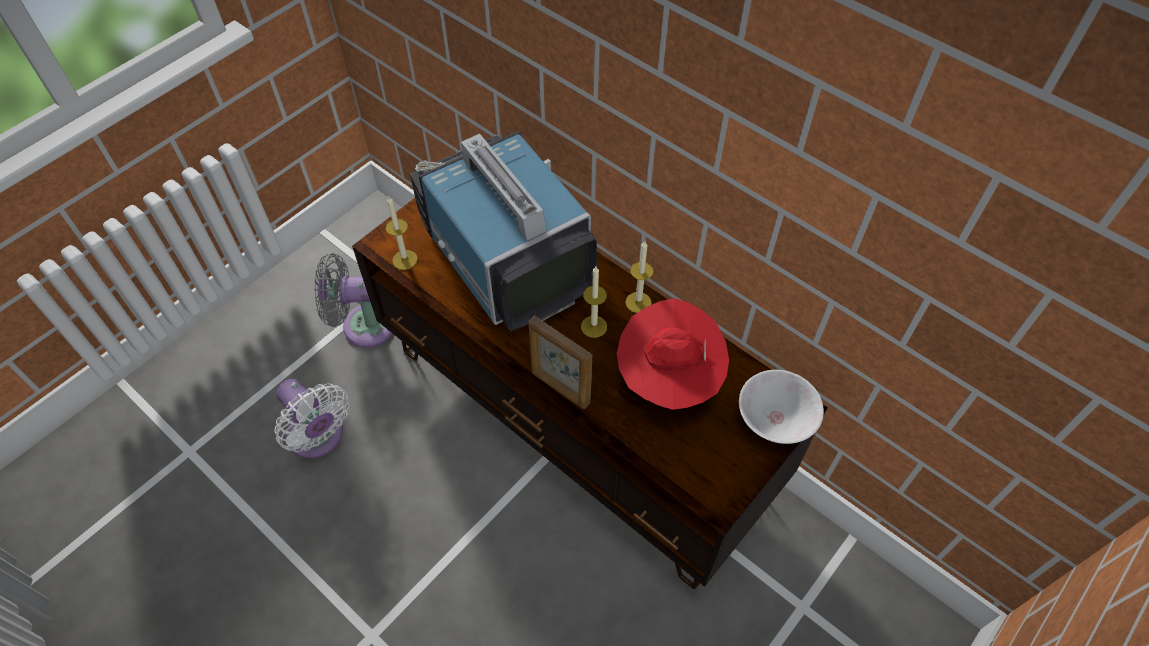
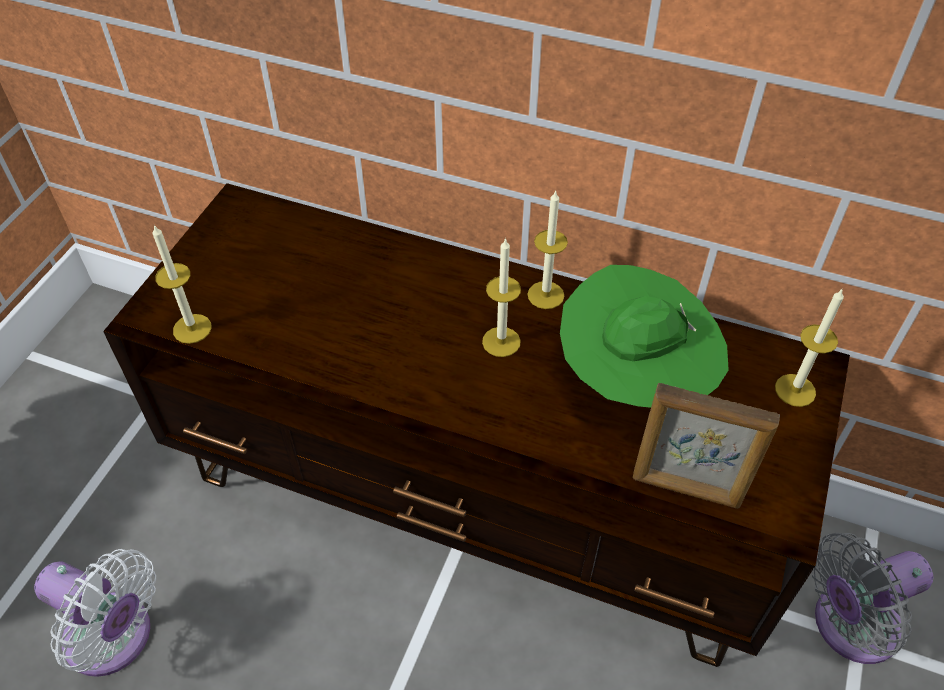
camera: 20 degrees left, 5 degrees down
grey fan [314,253,392,347] -> grey fan moved to [812,533,933,664]
television [410,131,597,331] -> none
picture frame [529,315,592,409] -> picture frame moved to [633,383,780,509]
red hat [617,298,729,410] -> green hat [560,265,729,408]
white bowl [739,370,824,444] -> candle [775,288,844,407]

